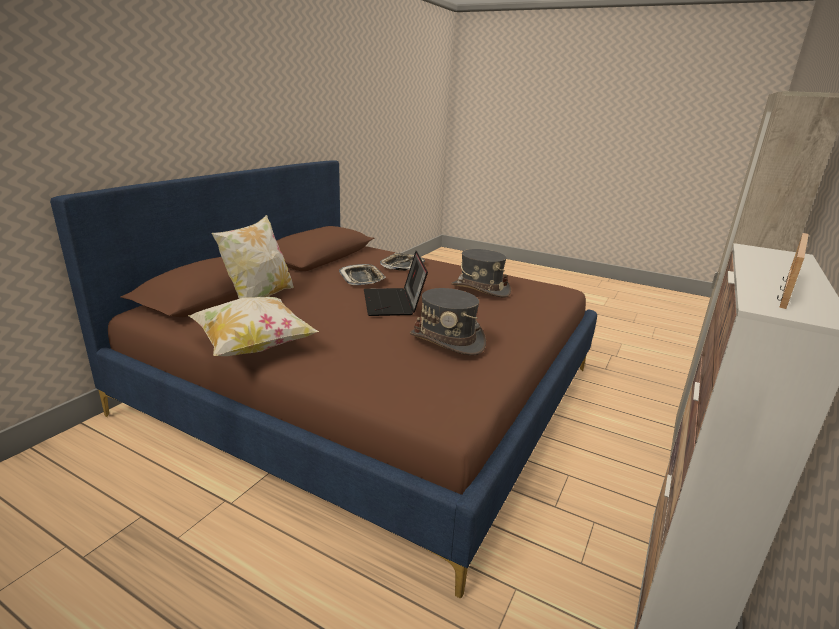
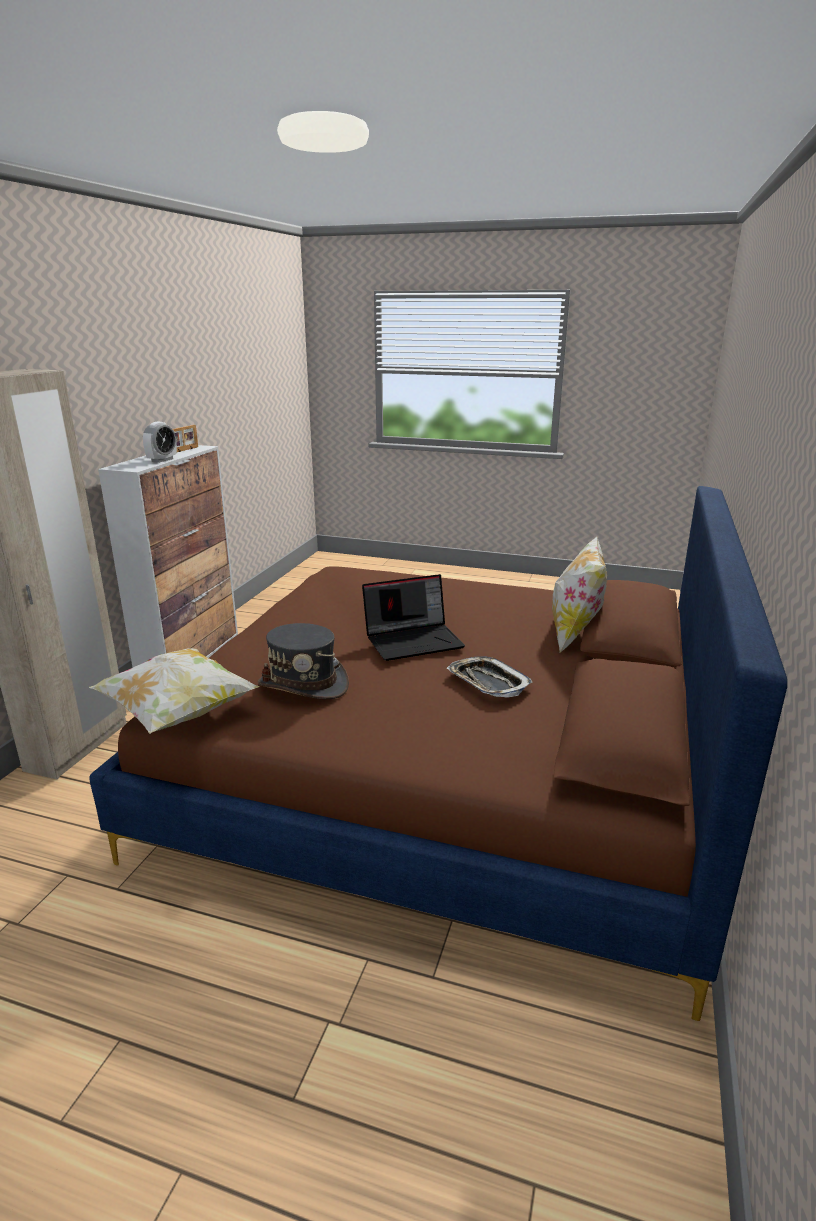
camera: 170 degrees right, 0 degrees up
pillow [188,297,319,356] -> pillow moved to [89,648,260,733]
laptop [364,251,428,316] -> laptop turned 90 degrees clockwise [362,574,465,661]
tray [380,253,425,271] -> none
grey hat [410,288,486,355] -> none
none -> alarm clock [143,422,177,463]

